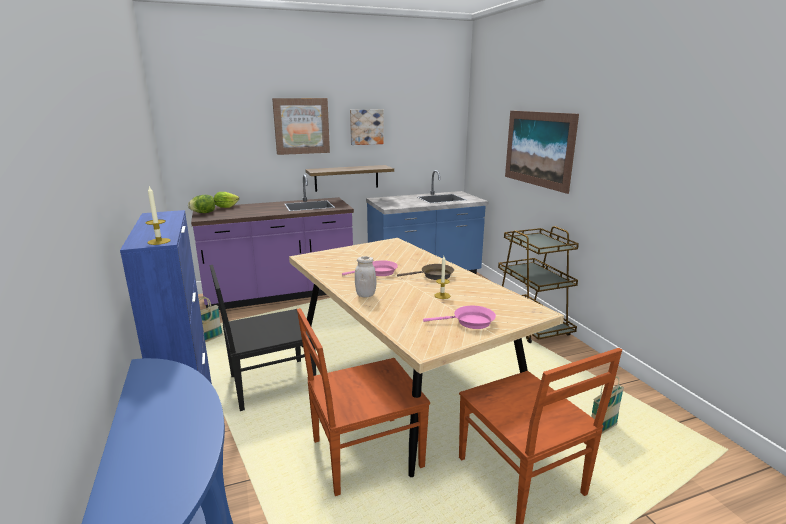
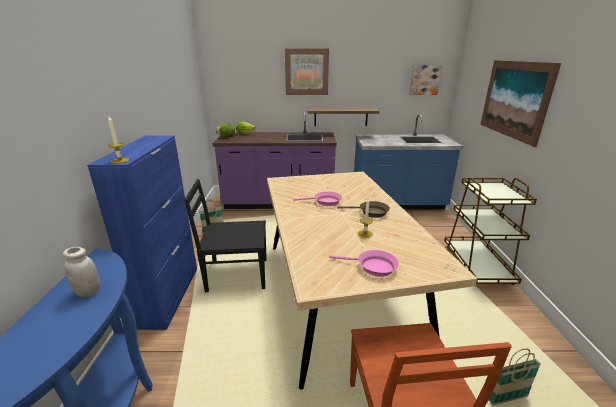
camera: 20 degrees right, 5 degrees up
brown chair [297,308,430,496] -> none
picture [350,110,384,145] -> picture moved to [409,65,442,95]
white jar [355,256,376,297] -> white jar moved to [63,247,100,297]

